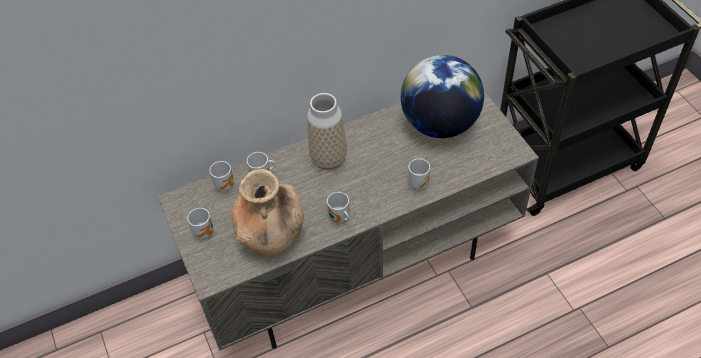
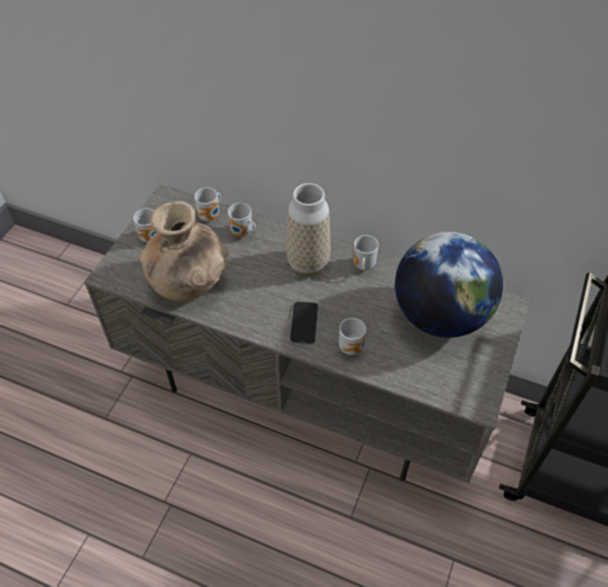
camera: 45 degrees right, 0 degrees up
mug [327,192,350,223] -> mug moved to [353,235,378,271]
none -> phone [290,302,318,345]

